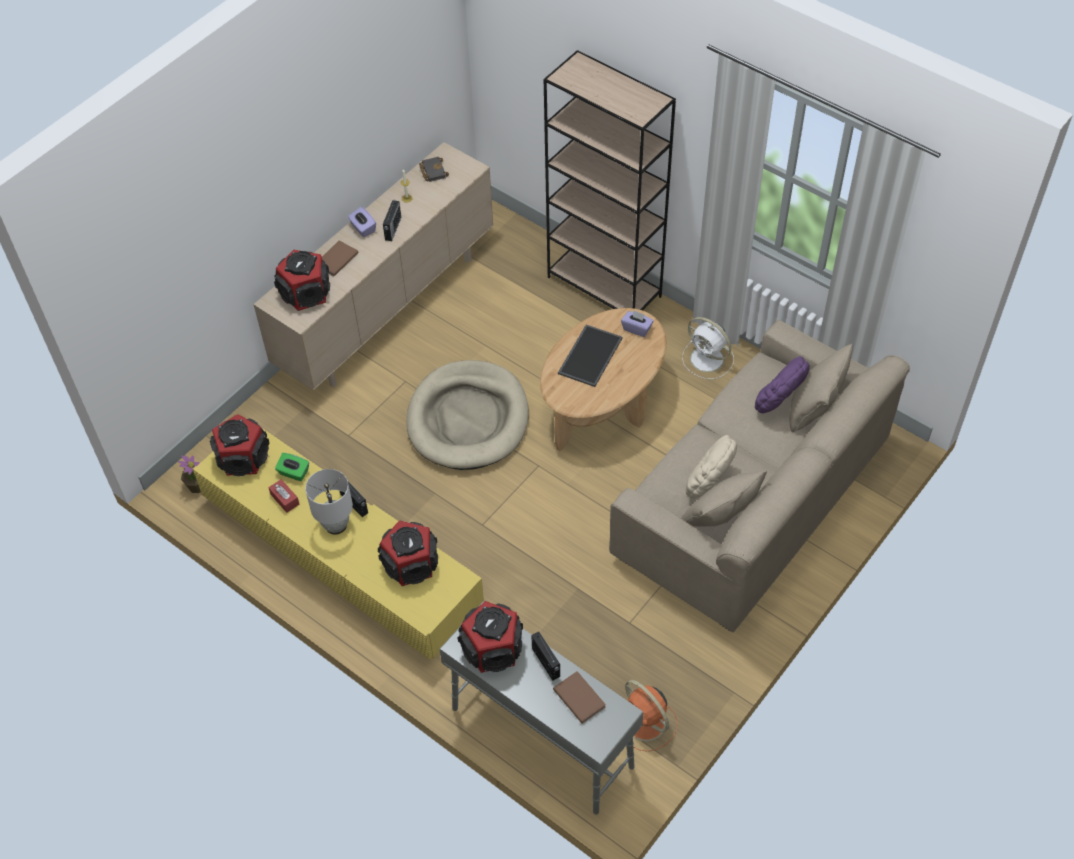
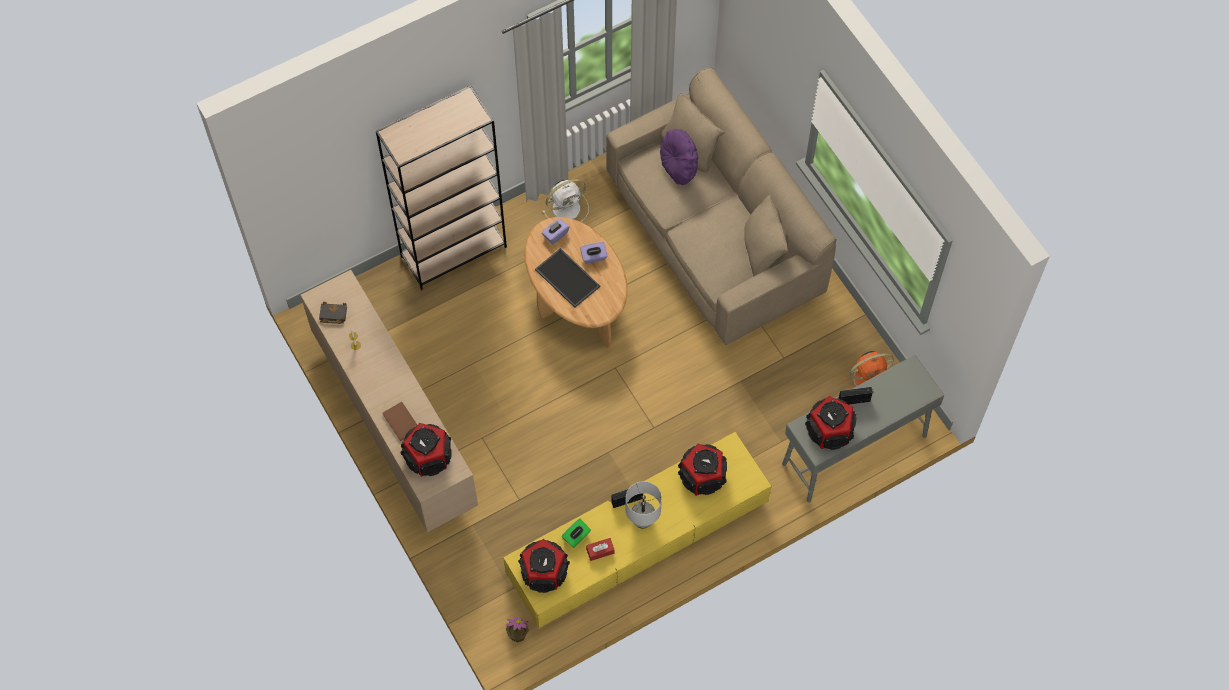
camera: 70 degrees left, 10 degrees up
purple tissue box [348,207,376,237] -> purple tissue box moved to [580,242,607,264]
radio [383,200,401,241] -> none
beige dog bed [406,360,529,470] -> none
brown book [553,671,606,724] -> none
beige pillow [686,435,737,499] -> none

